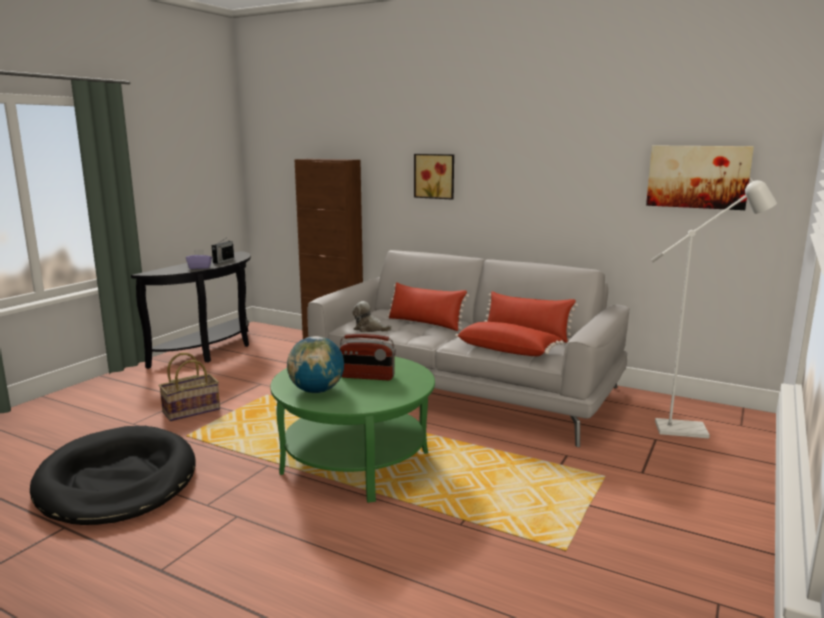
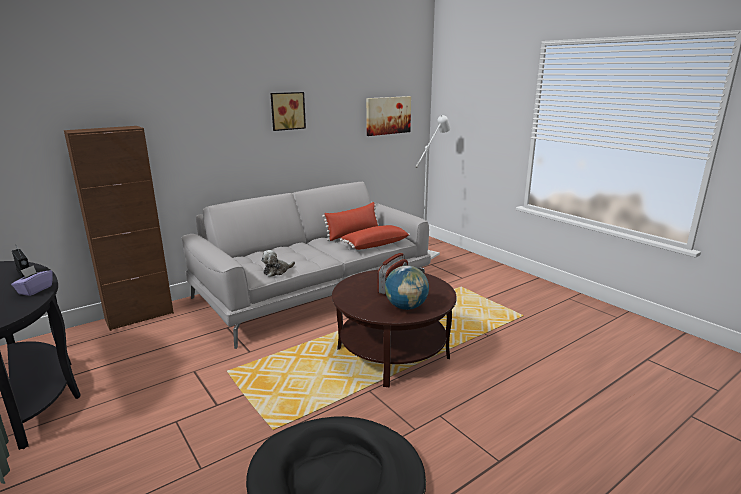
camera: 65 degrees left, 5 degrees up
basket [159,353,220,421] -> none
green coffee table [270,356,435,503] -> brown coffee table [332,270,457,387]
red pillow [387,282,469,331] -> none
picture [414,154,454,200] -> picture moved to [270,92,306,131]

